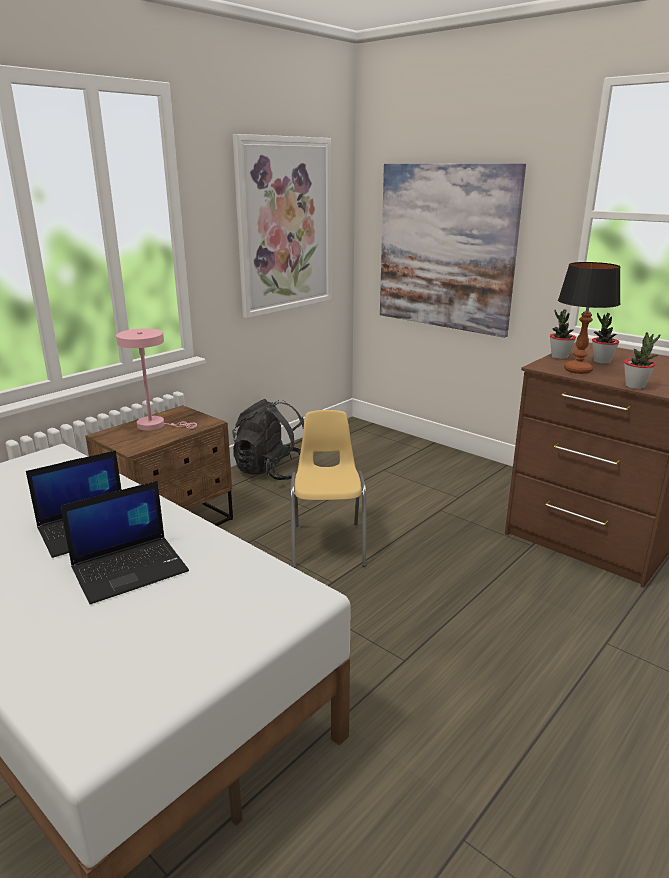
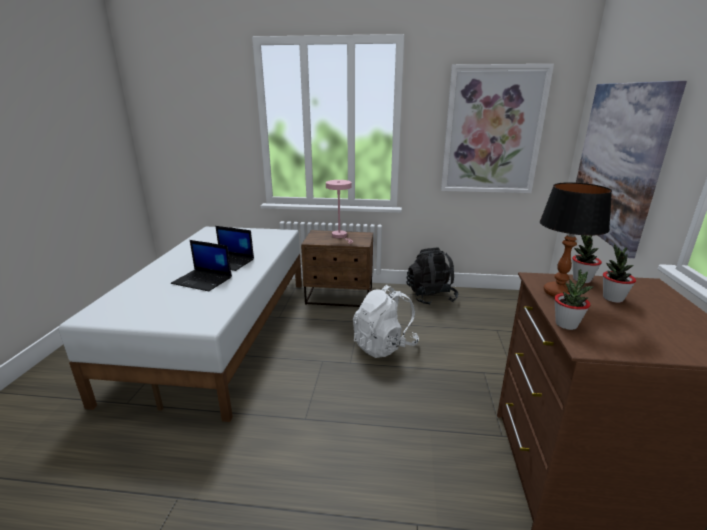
camera: 55 degrees right, 0 degrees up
yellow chair [290,410,366,568] -> white backpack [353,285,419,358]

